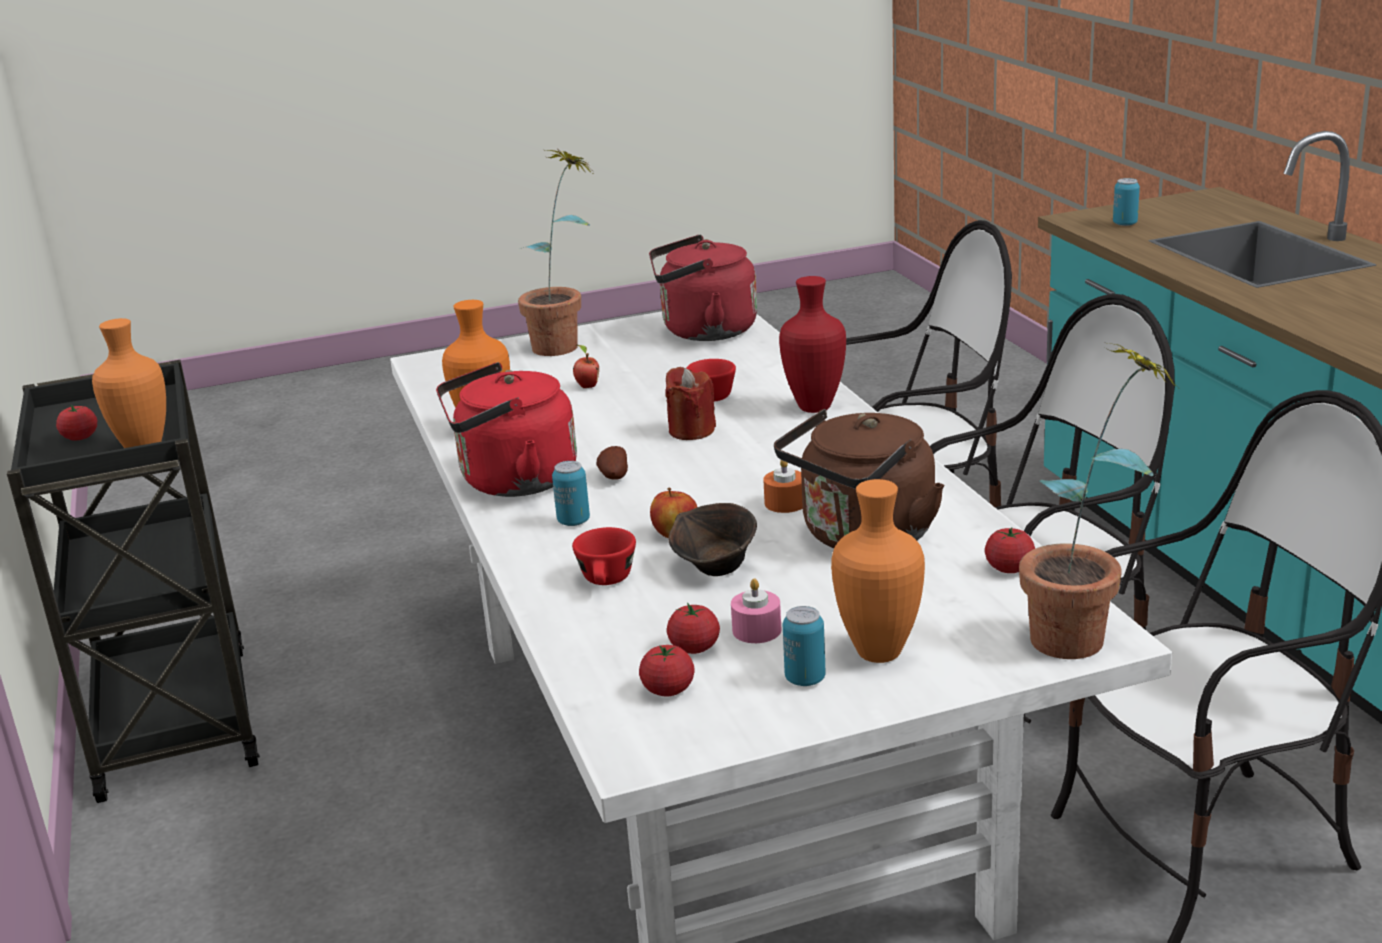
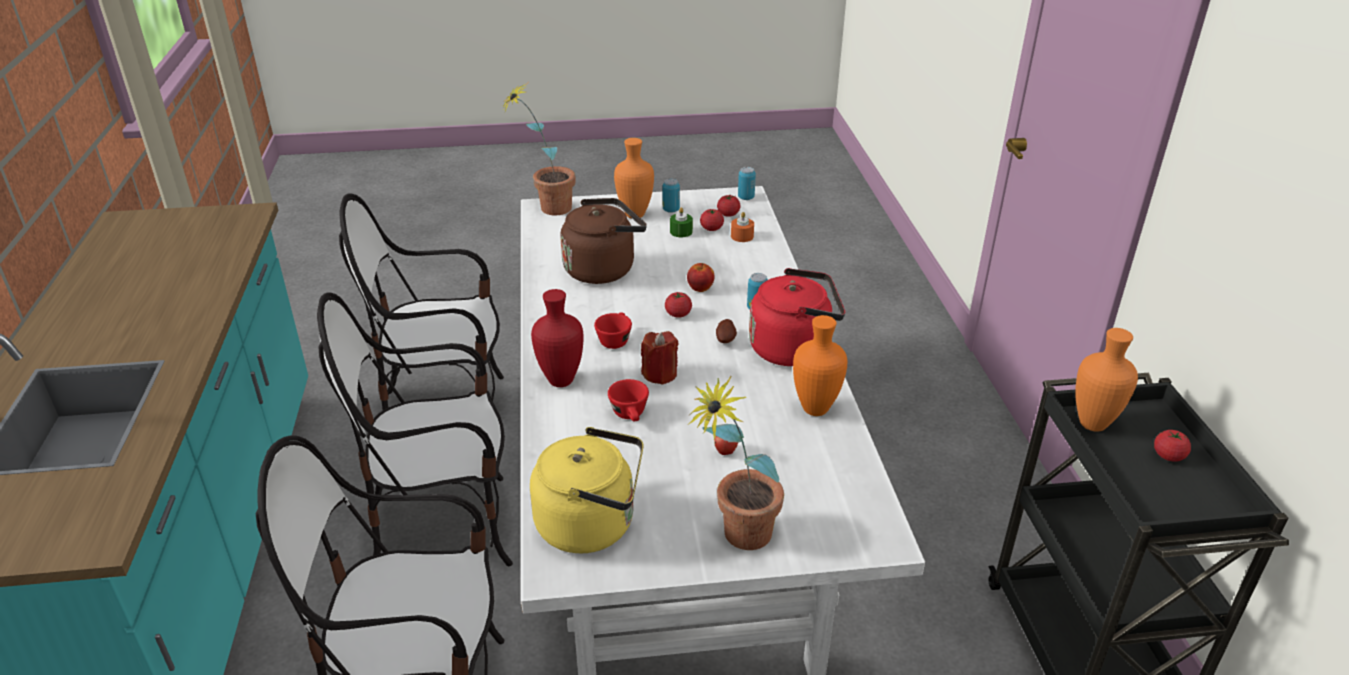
camera: 170 degrees left, 10 degrees up
red cup [572,527,636,585] -> red cup moved to [594,312,632,349]
red kettle [649,235,757,341] -> yellow kettle [530,427,644,553]
brown bowl [668,503,757,576] -> none
pink candle [731,578,781,643] -> green candle [670,207,693,237]
orange candle [763,460,803,513] -> orange candle moved to [731,212,754,242]
tomato [985,528,1035,573] -> tomato moved to [665,292,692,318]
can [1113,178,1140,226] -> can moved to [738,167,756,200]

